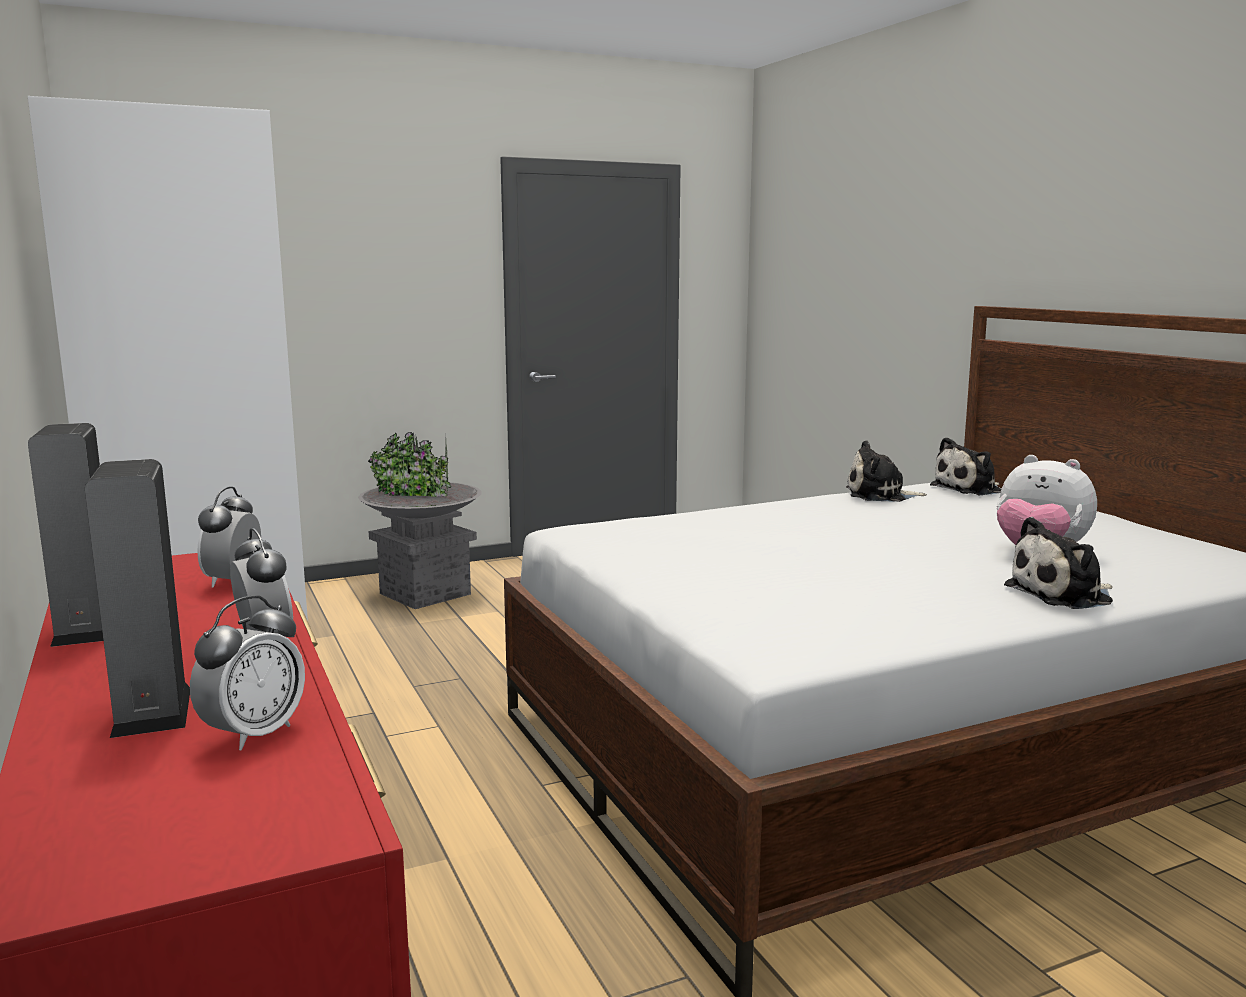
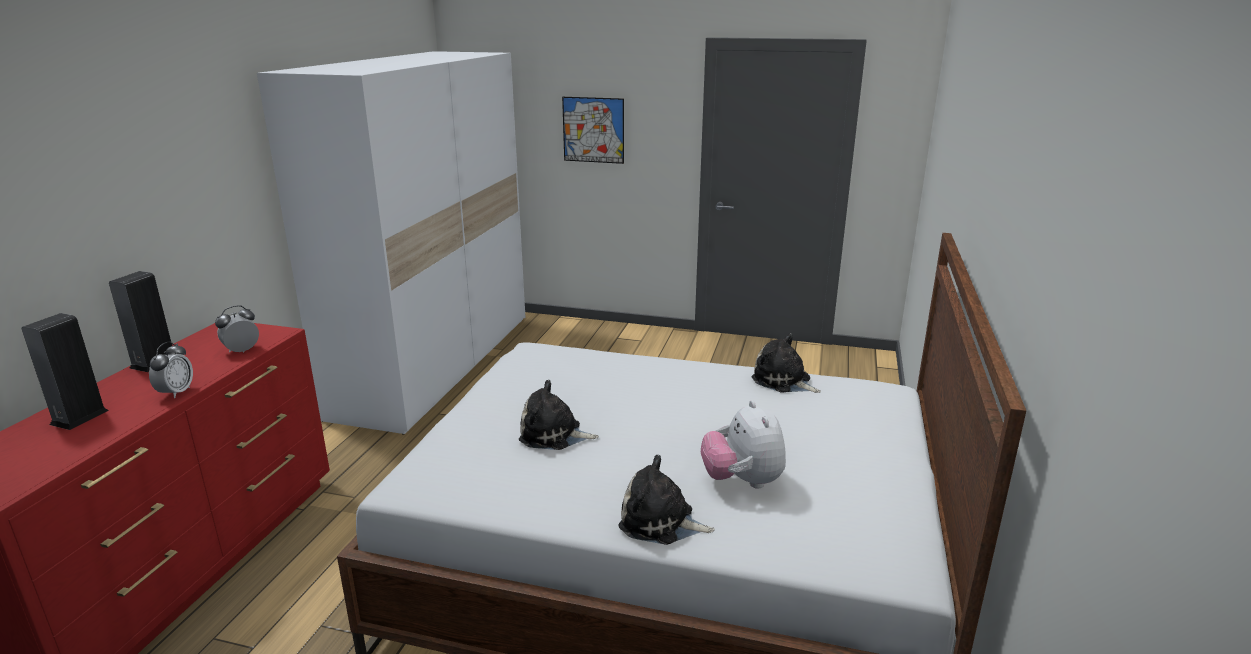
camera: 40 degrees right, 10 degrees up
alarm clock [190,595,305,750] -> none
grey planter [358,432,482,609] -> none
plush toy [930,437,1001,496] -> plush toy moved to [519,380,599,450]
none -> picture [562,97,624,164]

